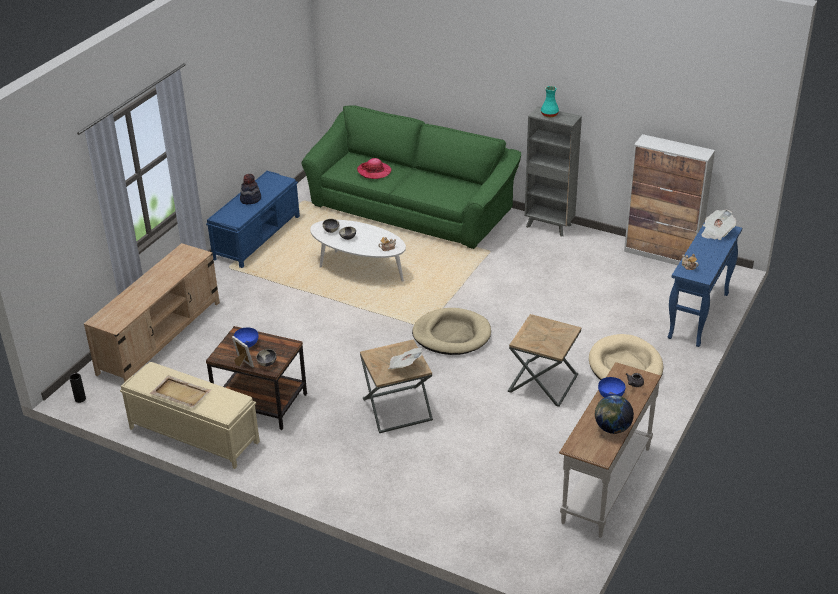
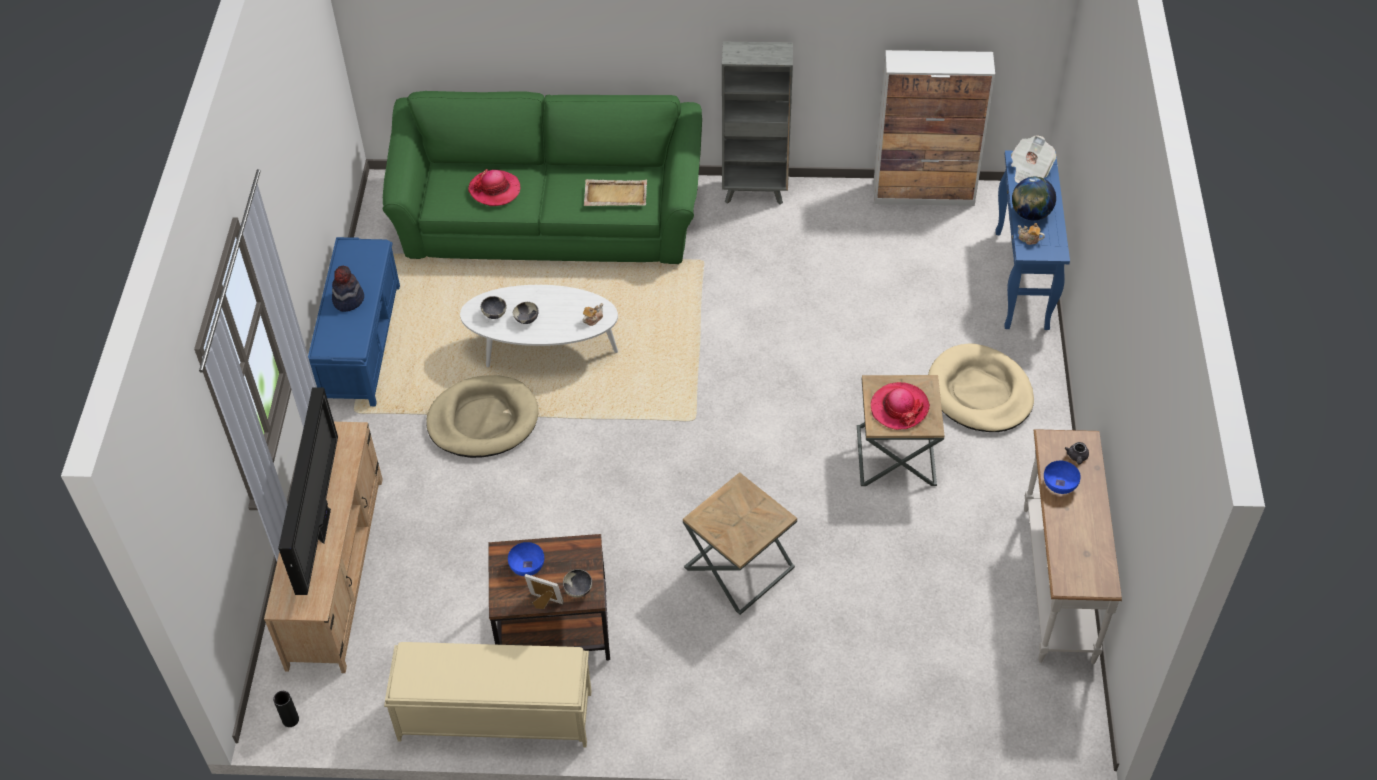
camera: 25 degrees left, 15 degrees up
beige tray [150,375,212,408] -> beige tray moved to [584,179,647,206]
newspaper [388,348,422,369] -> none
beige dog bed [412,308,491,355] -> beige dog bed moved to [426,375,538,458]
turquoise vase [541,86,559,118] -> none
globe [595,395,634,434] -> globe moved to [1012,177,1056,221]
none -> television [278,387,338,595]
none -> hat [871,382,930,430]

